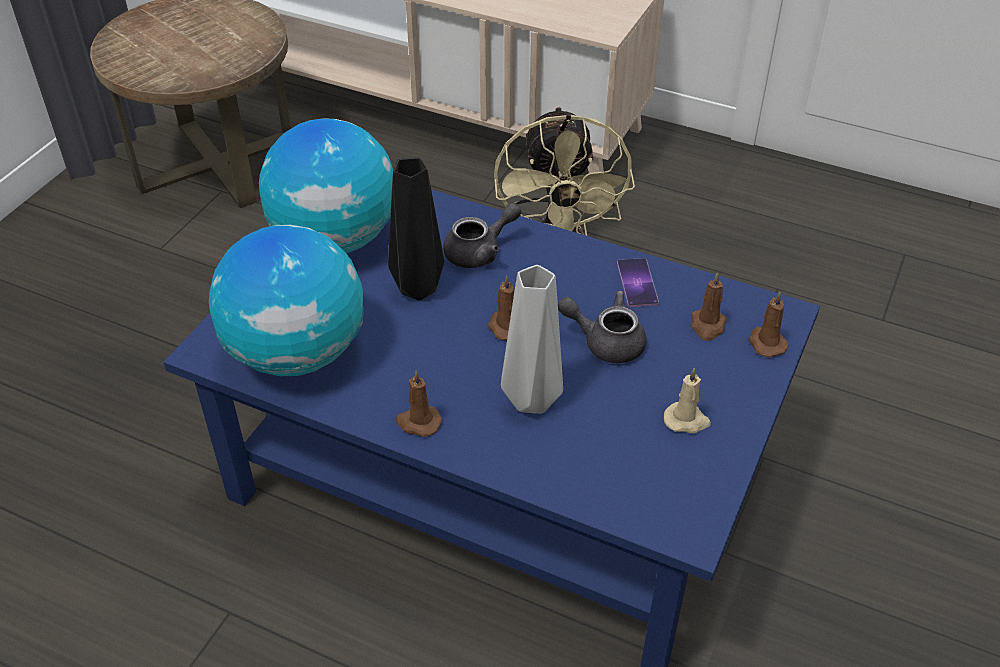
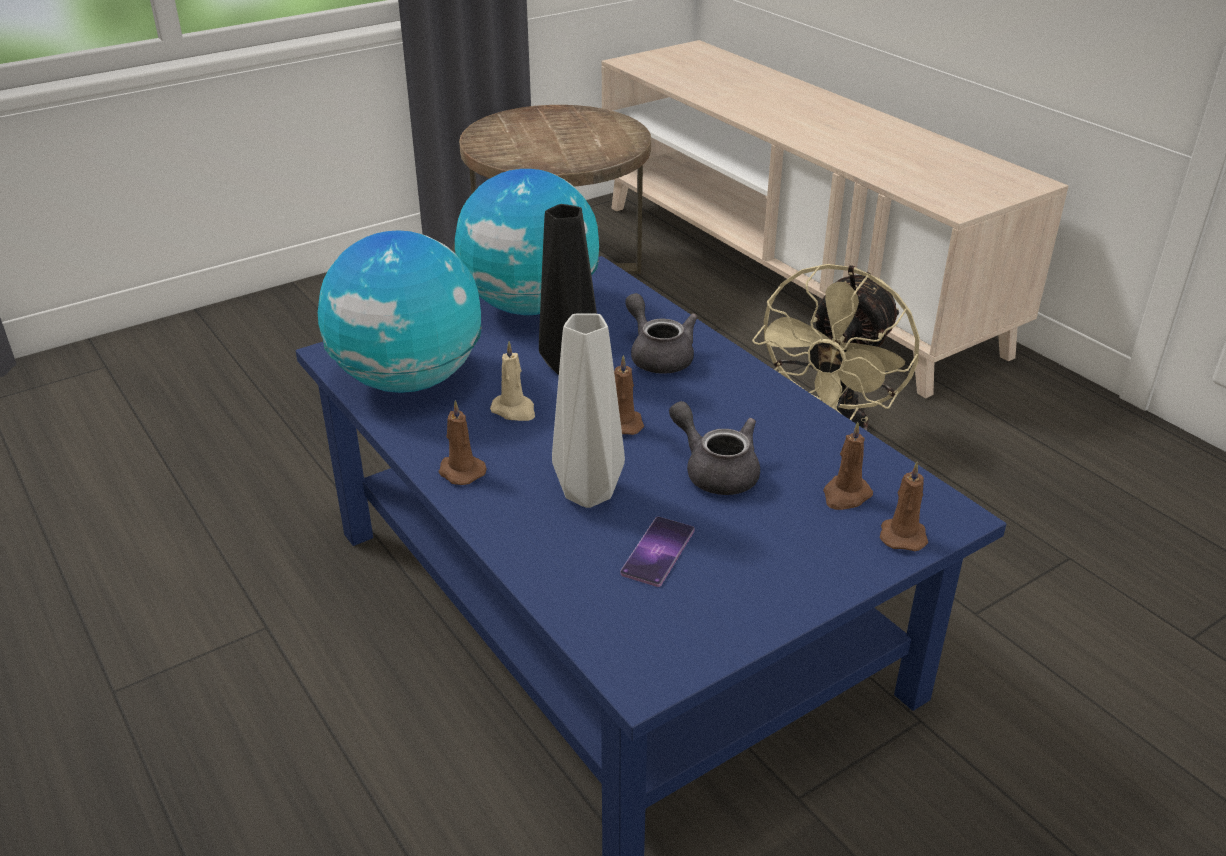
camera: 30 degrees right, 10 degrees down
grey teapot [443,203,521,268] -> grey teapot turned 120 degrees counterclockwise [625,293,698,374]
phone [617,258,659,307] -> phone moved to [621,517,694,587]
beige candle [664,368,711,433] -> beige candle moved to [490,341,535,421]

